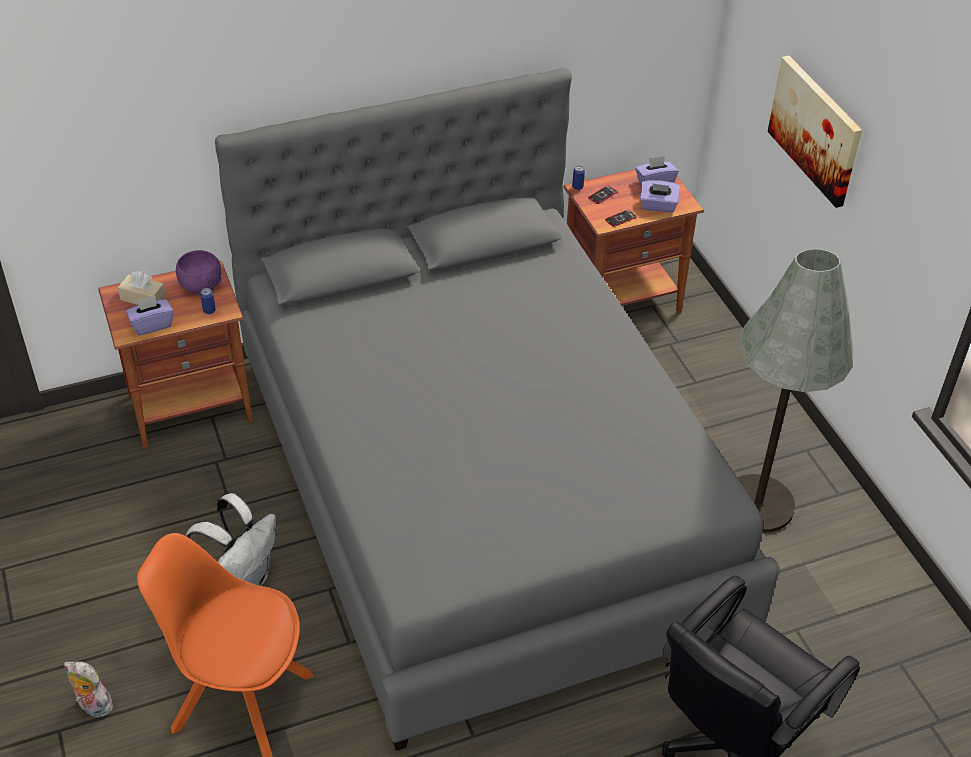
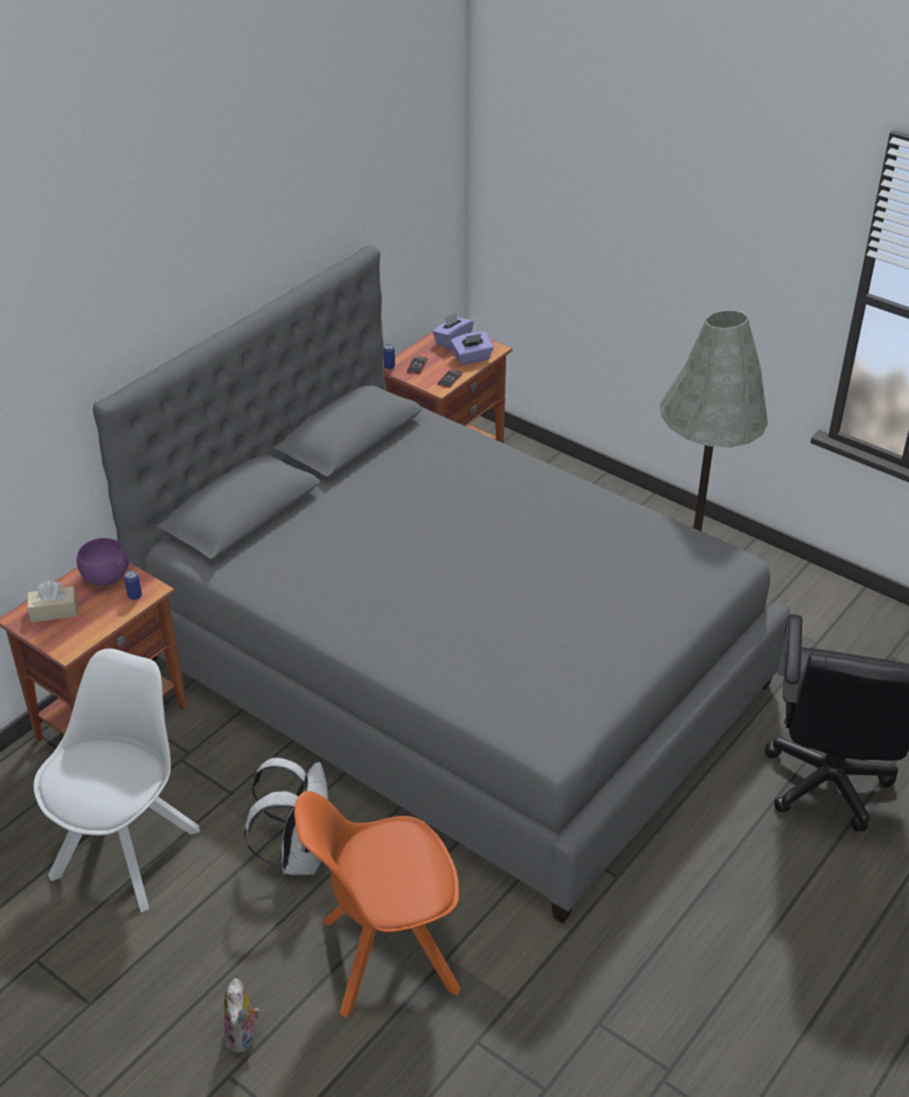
camera: 30 degrees left, 5 degrees down
plush toy [64,661,115,717] -> plush toy turned 90 degrees counterclockwise [224,978,260,1053]
purple tissue box [126,296,173,335] -> none
picture [768,56,862,208] -> none
none -> white chair [34,649,200,913]

